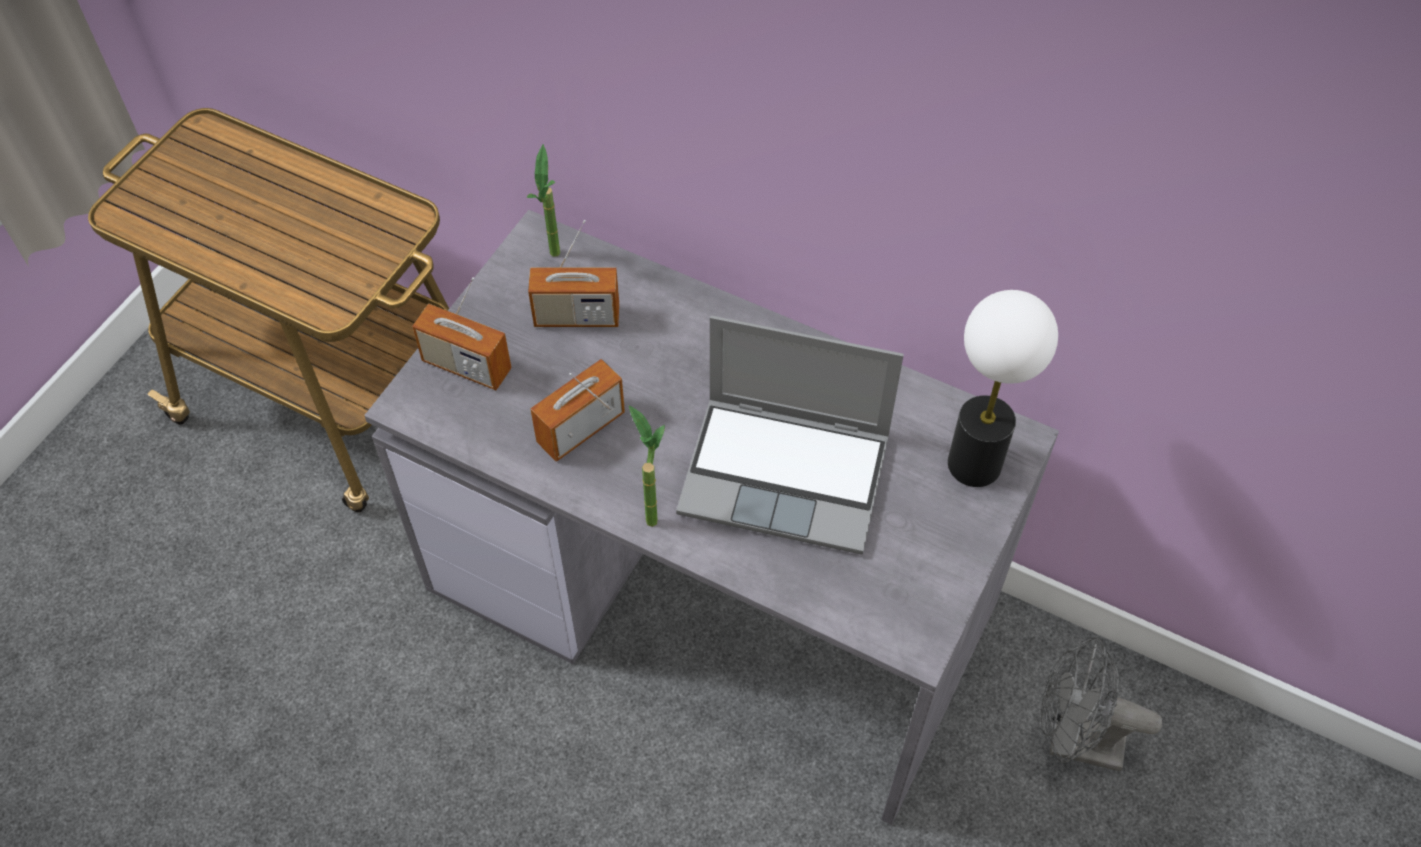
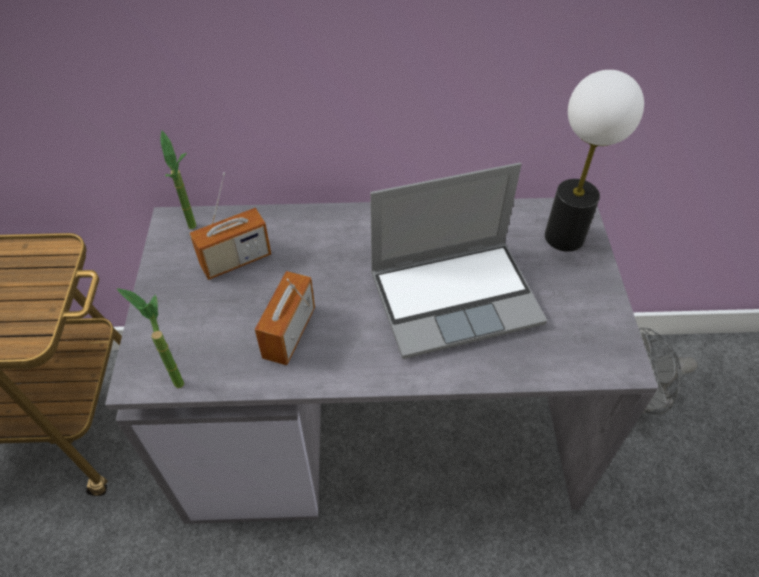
camera: 30 degrees left, 5 degrees down
radio [412,277,512,390] -> none
potted plant [629,406,665,527] -> potted plant moved to [117,288,184,388]

